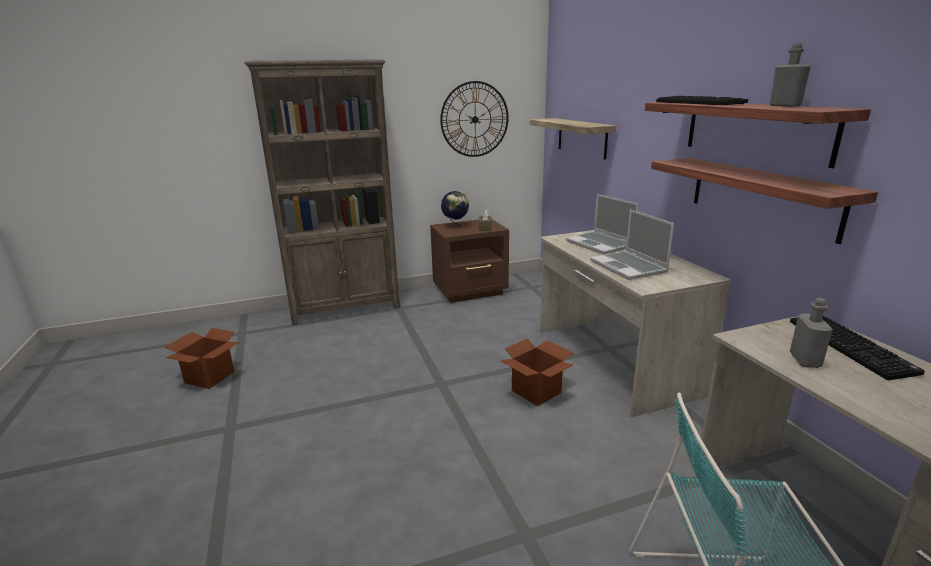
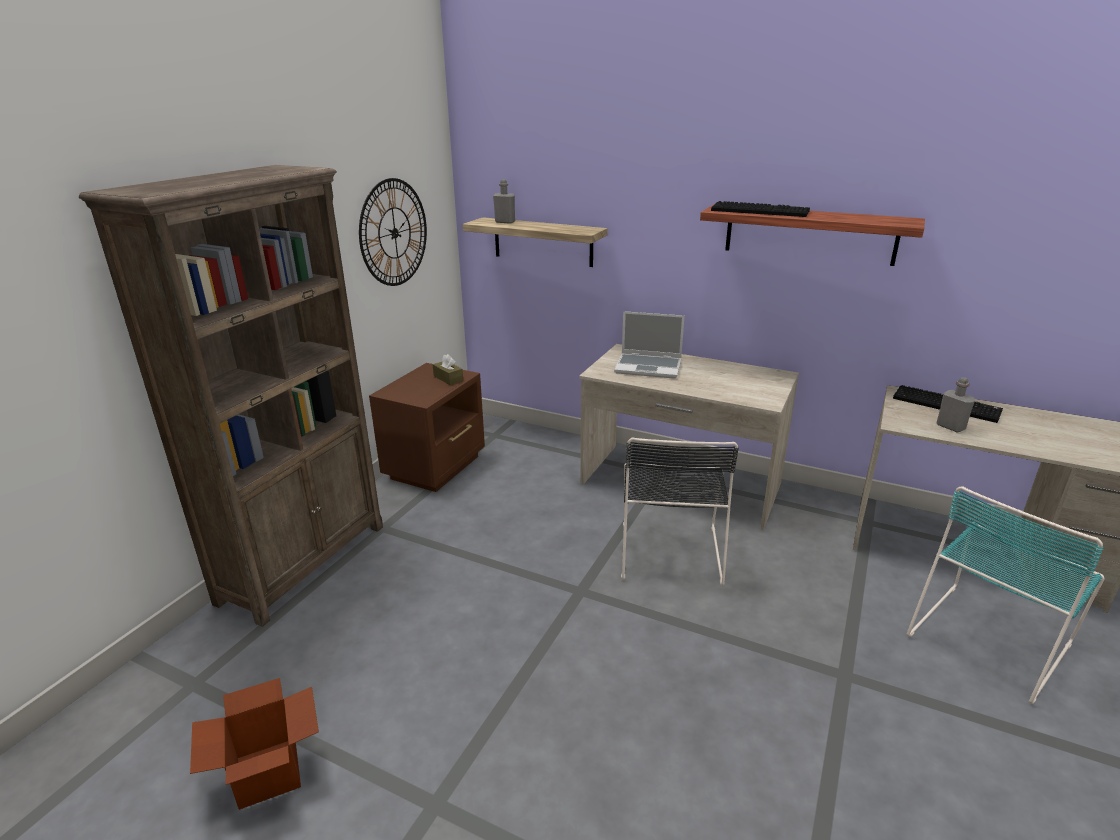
camera: 45 degrees left, 5 degrees up
globe [441,191,469,229] -> none
cardboard box [501,338,574,406] -> black chair [621,438,739,586]
laptop [590,209,674,280] -> none
shelf [651,158,878,244] -> none
grey bottle [770,43,811,107] -> grey bottle moved to [493,179,515,224]

